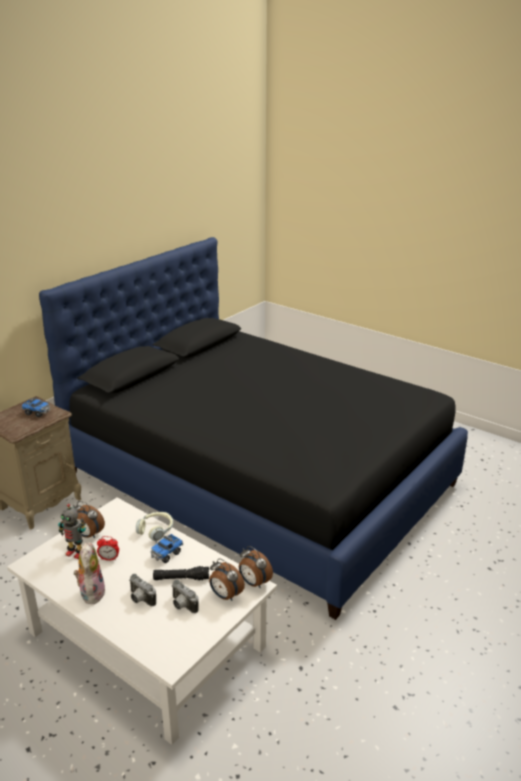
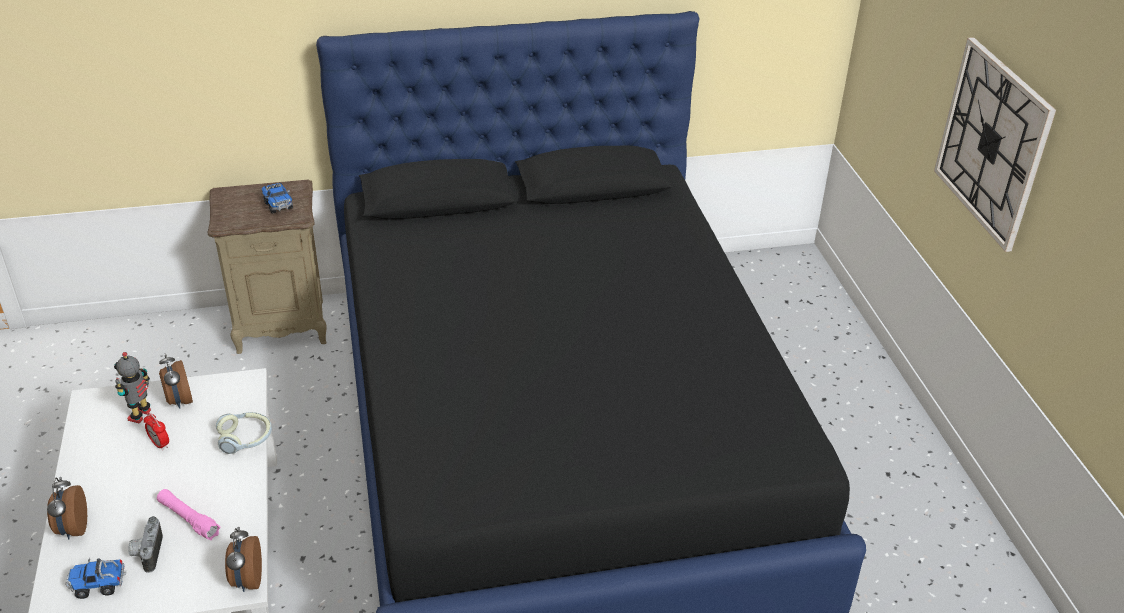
camera: 40 degrees right, 10 degrees up
toy robot [58,504,86,559] -> toy robot turned 45 degrees clockwise [114,352,151,423]
plush toy [74,542,106,604] -> none
camera [129,574,156,606] -> none
toy truck [151,534,183,563] -> toy truck moved to [66,558,126,599]
black flashlight [153,566,209,580] -> pink flashlight [157,489,221,540]
alarm clock [209,559,245,601] -> alarm clock moved to [47,477,87,540]
none -> wall clock [934,37,1056,252]

